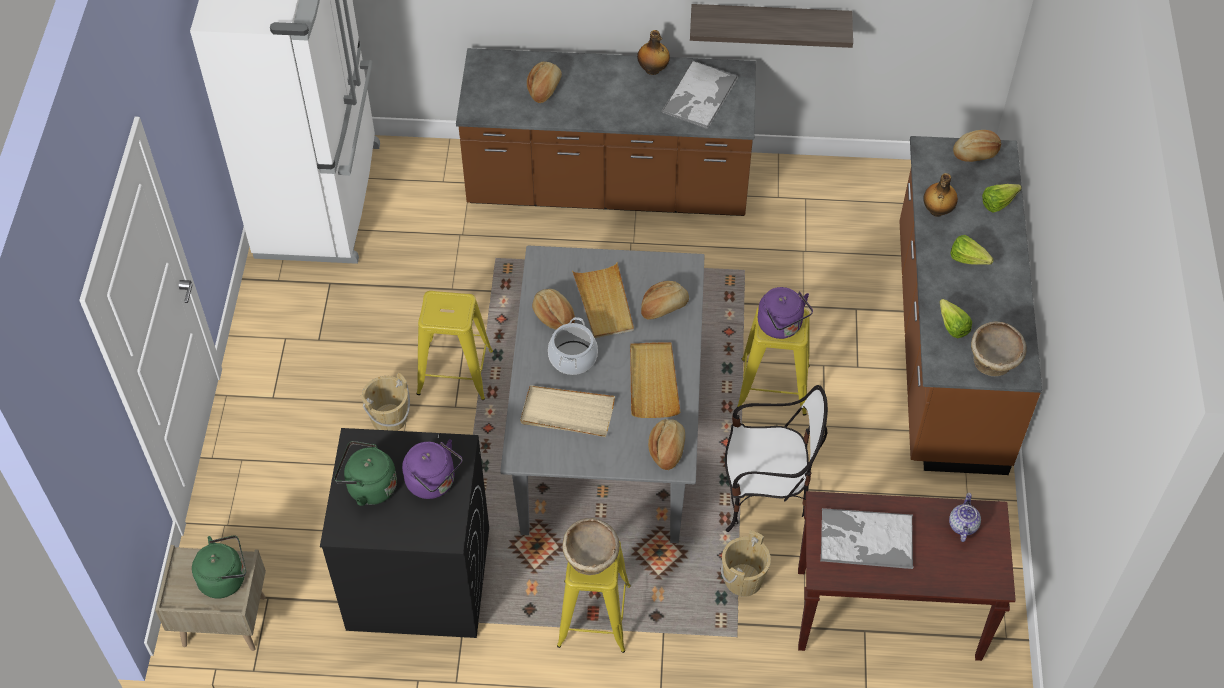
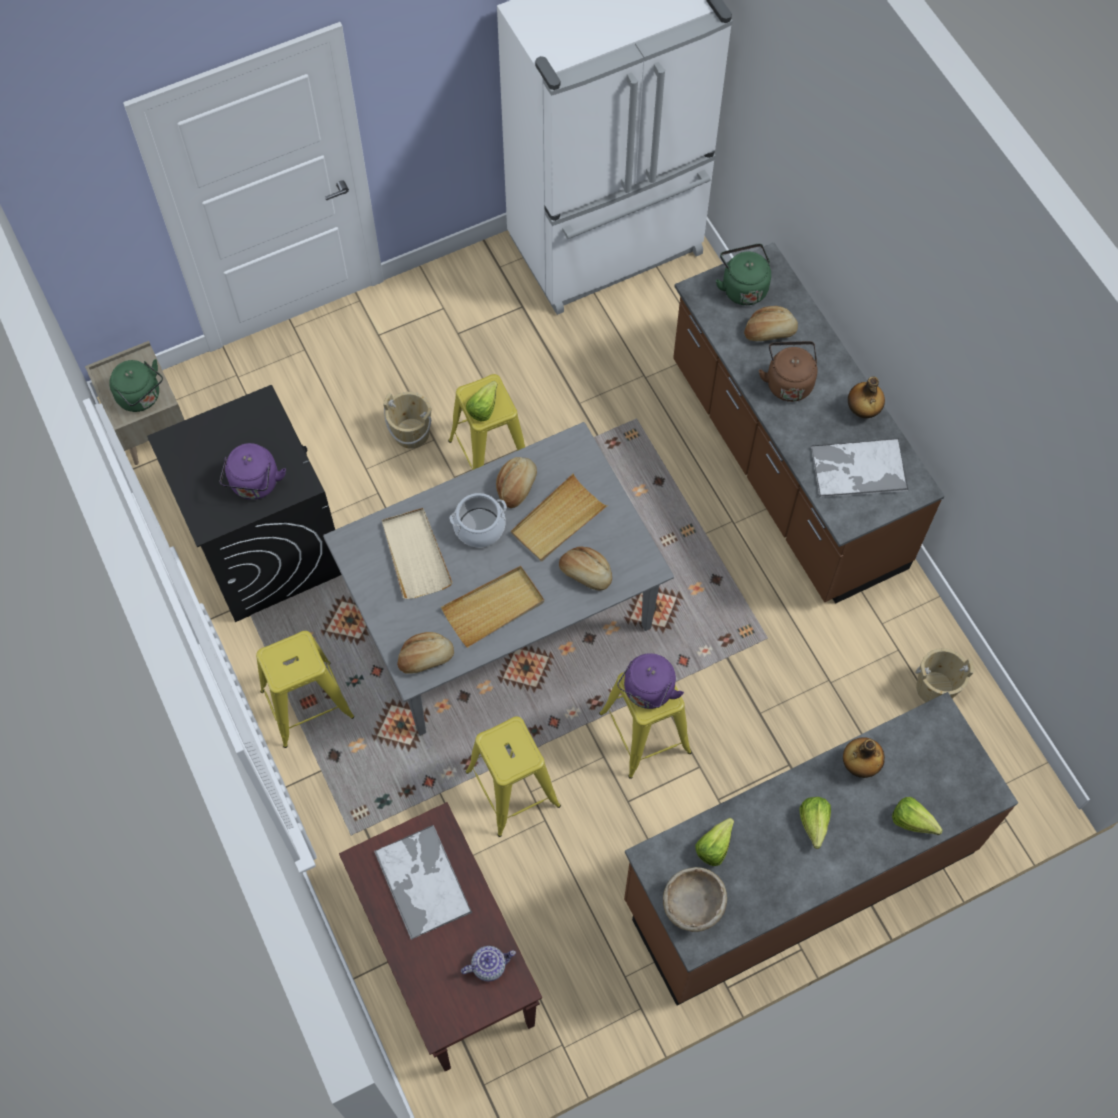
camera: 60 degrees right, 10 degrees up
green kettle [334,441,397,506] -> green kettle moved to [716,244,771,305]
beige bowl [562,518,620,575] -> none
shelf [690,4,853,48] -> none
beige bucket [721,530,771,597] -> beige bucket moved to [915,648,974,702]
chair [725,385,828,532] -> yellow stool [466,717,561,837]
bread [953,130,1001,162] -> none
none -> lettuce [466,381,498,421]
none -> brown kettle [759,341,817,402]

